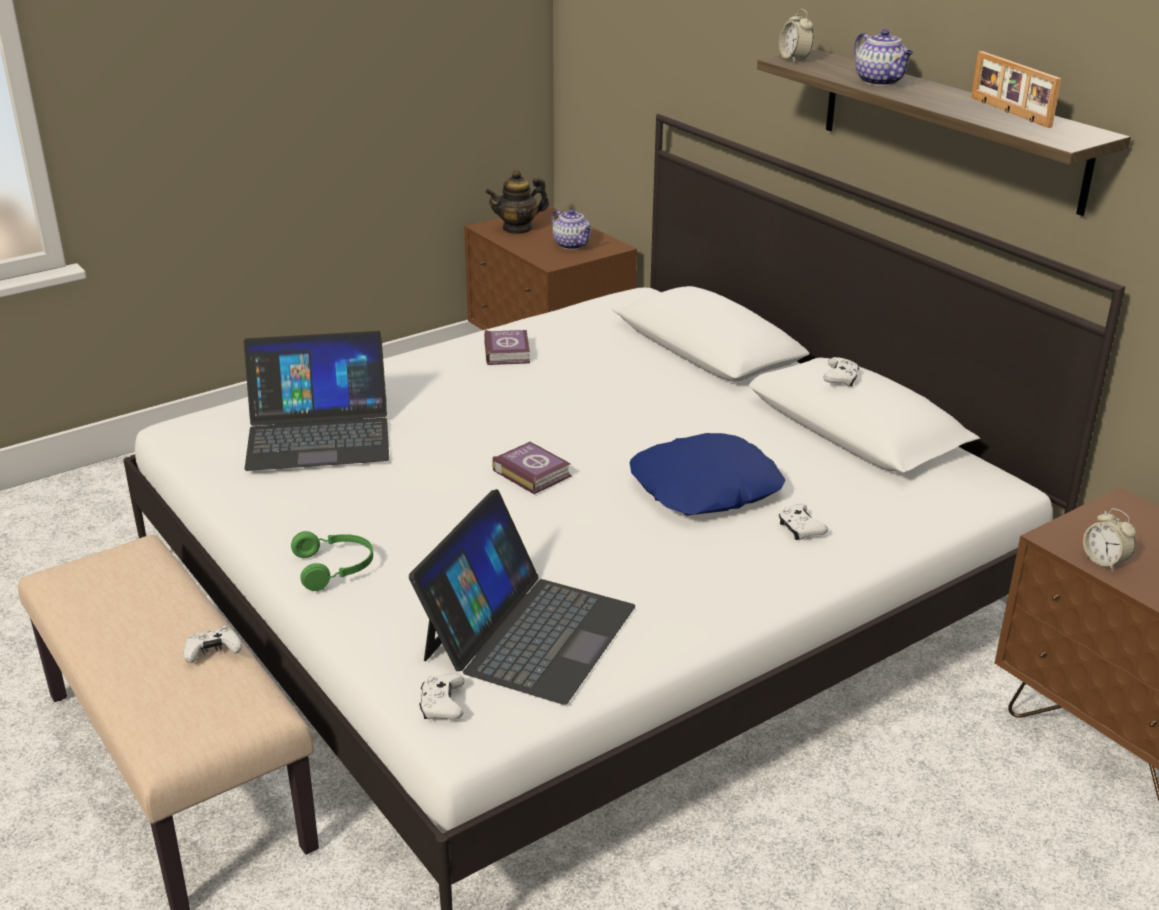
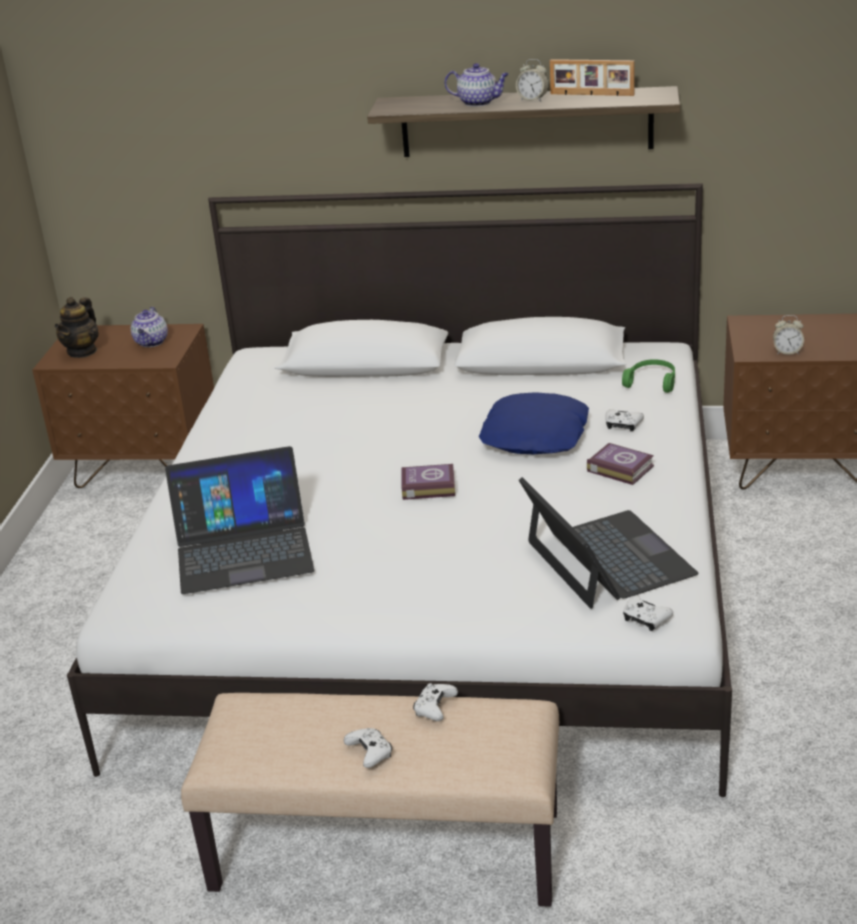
camera: 45 degrees left, 0 degrees up
laptop [244,331,389,471] -> laptop turned 45 degrees clockwise [165,446,315,594]
green headphones [291,531,373,591] -> green headphones moved to [622,359,675,393]
book [484,330,530,365] -> book moved to [587,443,654,485]
teapot [551,209,592,249] -> teapot turned 90 degrees clockwise [131,307,168,347]
alarm clock [779,9,813,62] -> alarm clock moved to [516,59,549,102]
white game controller [823,357,859,386] -> white game controller moved to [344,728,392,768]

